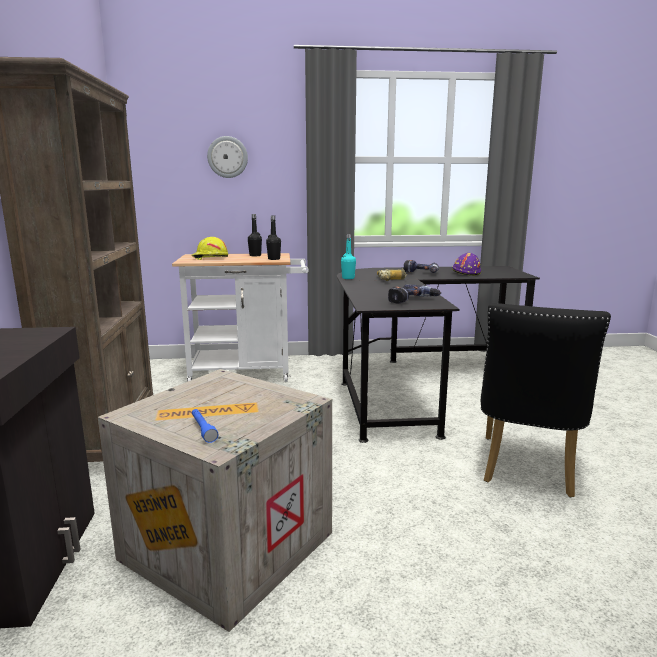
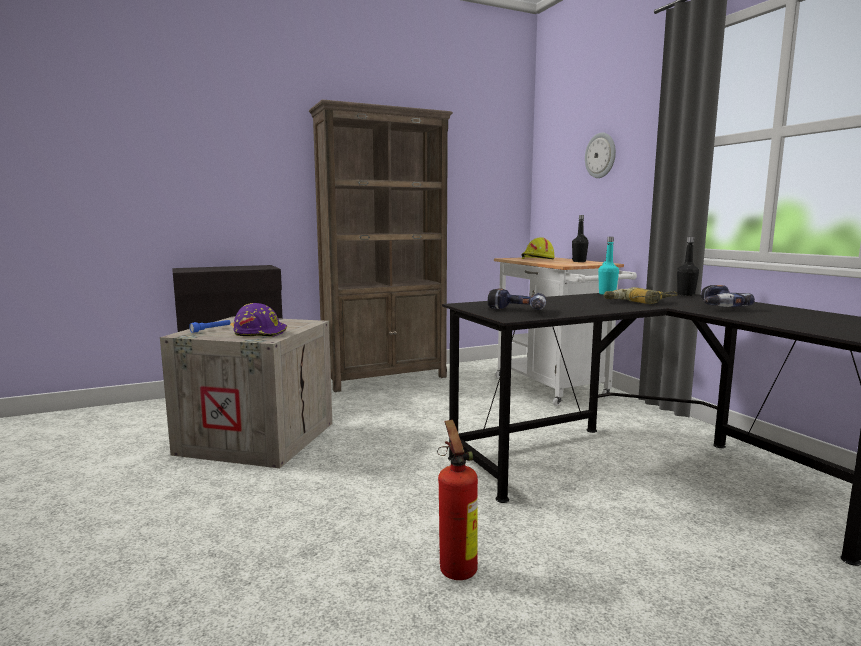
camera: 70 degrees right, 5 degrees down
black bottle [266,216,281,260] -> black bottle moved to [677,237,699,296]
purple hard hat [452,253,481,276] -> purple hard hat moved to [234,303,287,337]
black chair [481,303,611,497] -> fire extinguisher [437,420,478,580]

